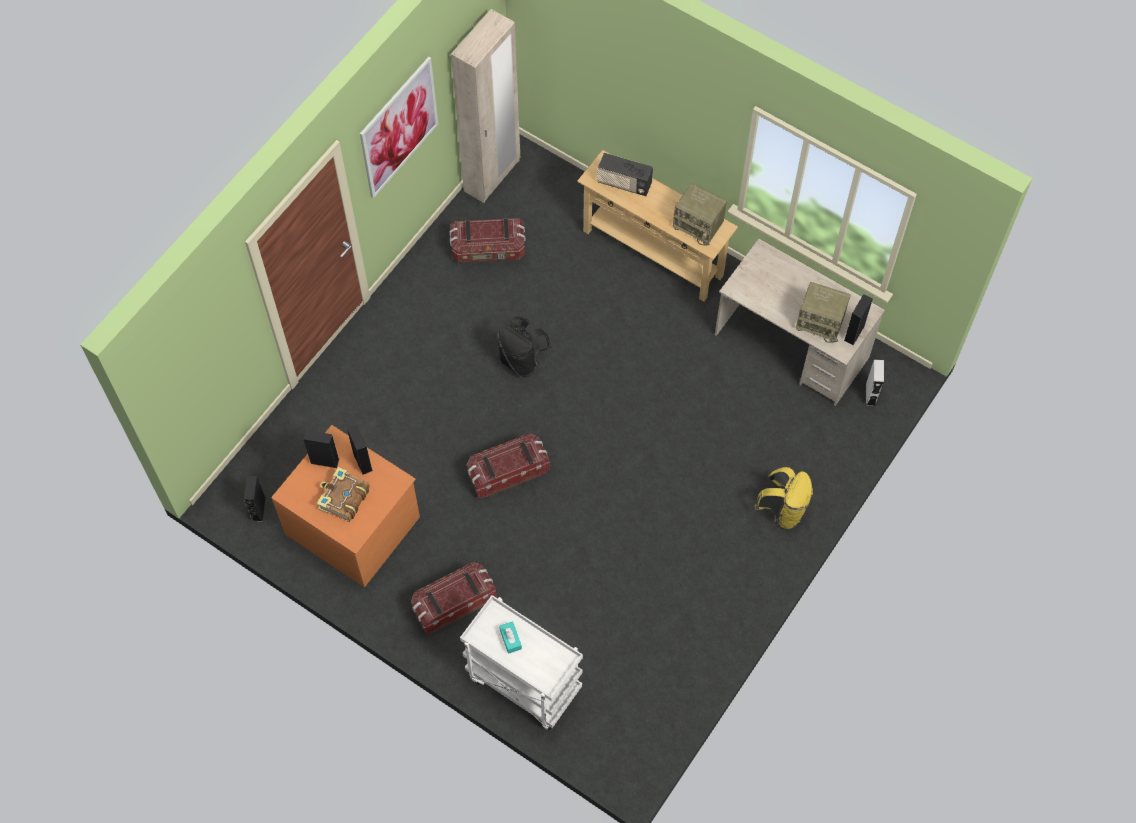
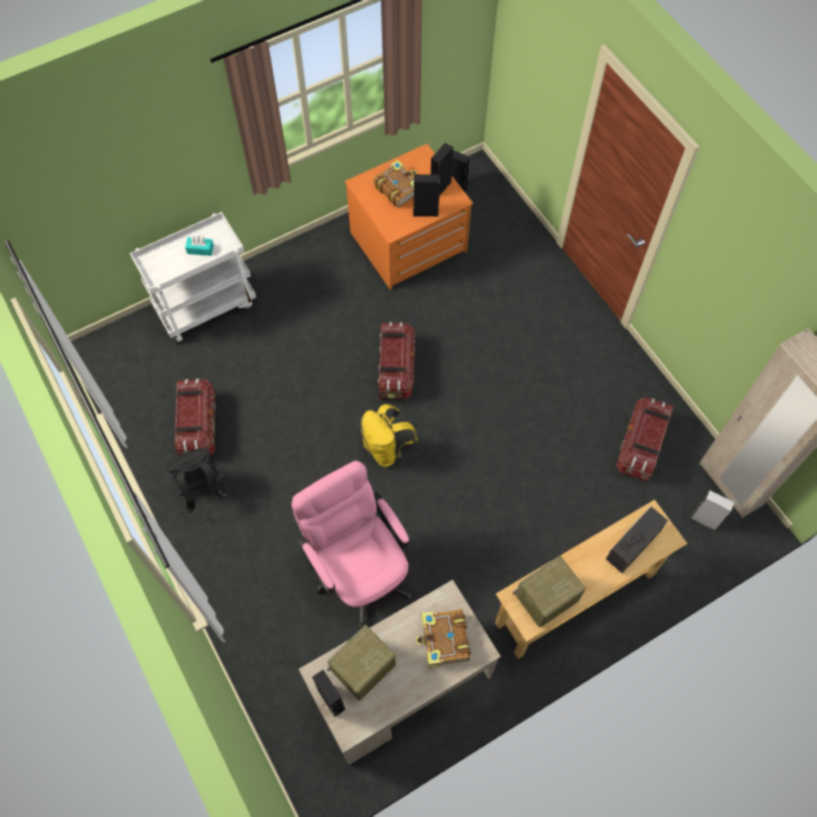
camera: 115 degrees right, 0 degrees up
picture [360,57,438,199] -> none
storage box [411,562,496,634] -> storage box moved to [175,378,216,456]
black backpack [497,316,551,378] -> black backpack moved to [168,448,227,512]
yellow backpack [755,467,813,529] -> yellow backpack moved to [361,404,418,467]
grey speaker [866,359,884,406] -> grey speaker moved to [690,490,735,531]
none -> pink office chair [292,461,412,629]
none -> book [415,609,471,668]

